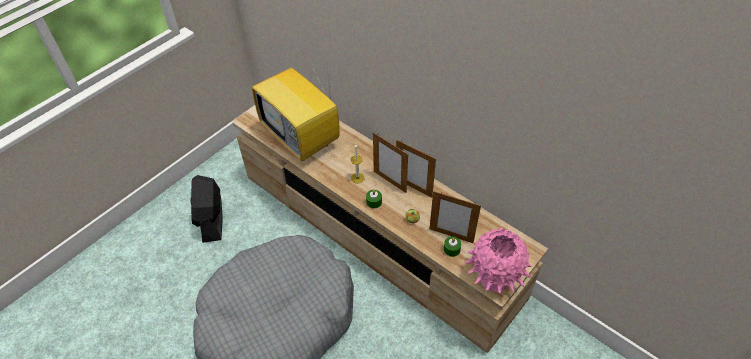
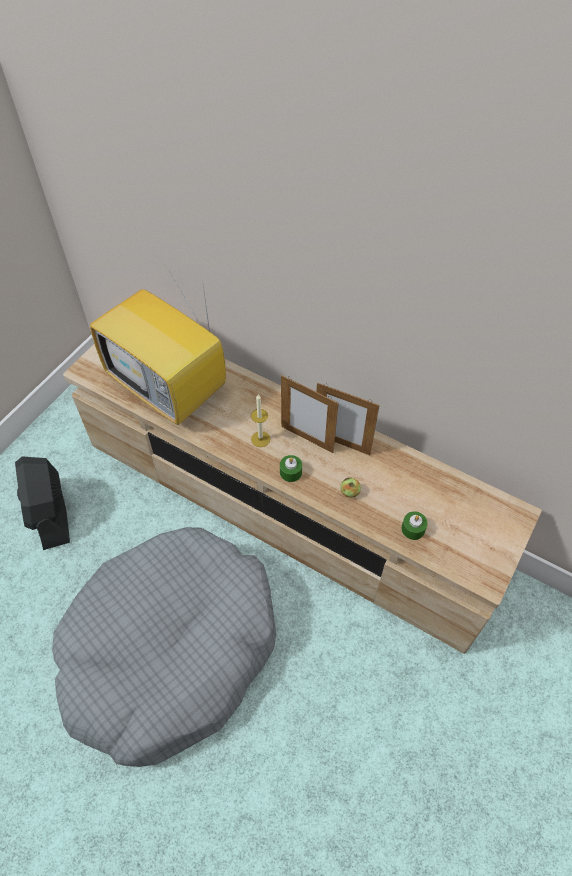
camera: 10 degrees left, 5 degrees up
picture frame [430,191,481,243] -> none
pink vase [465,228,532,293] -> none

